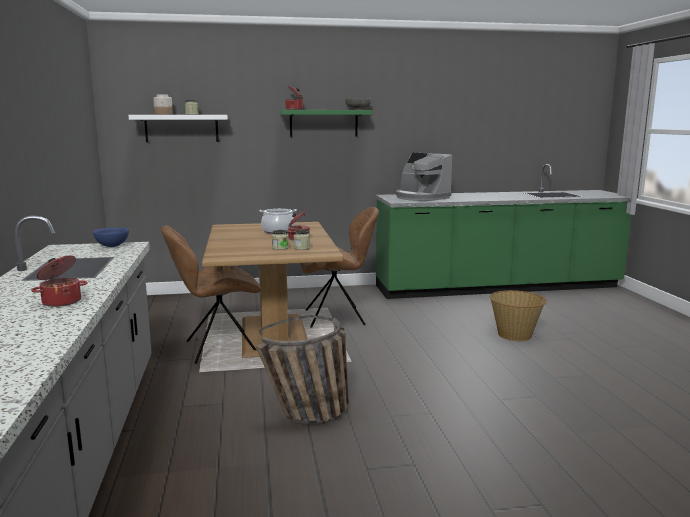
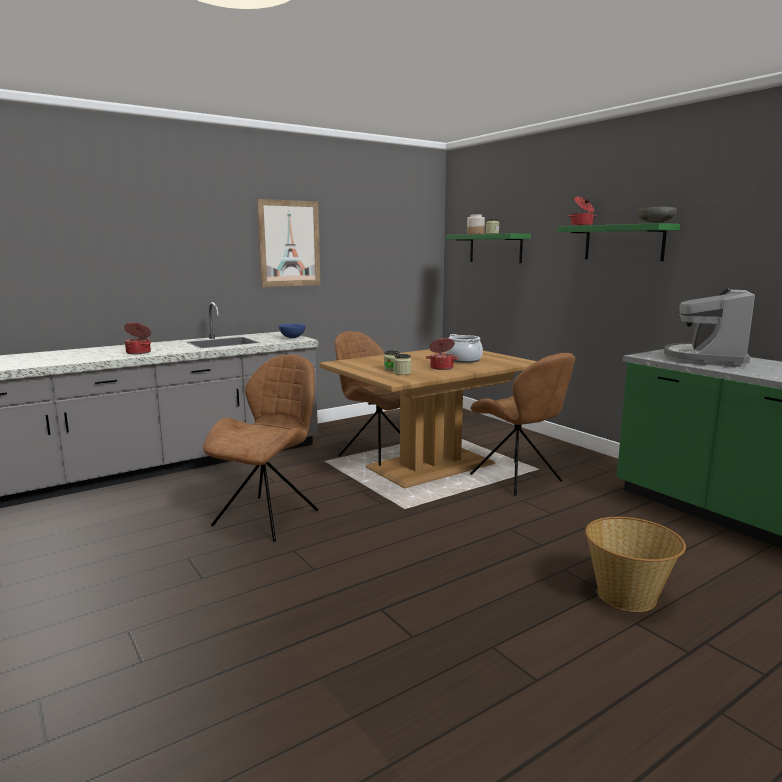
camera: 65 degrees right, 0 degrees up
white shelf [128,115,228,143] -> green shelf [446,234,531,263]
basket [256,315,349,425] -> brown chair [203,355,318,542]
none -> picture [257,199,320,287]

